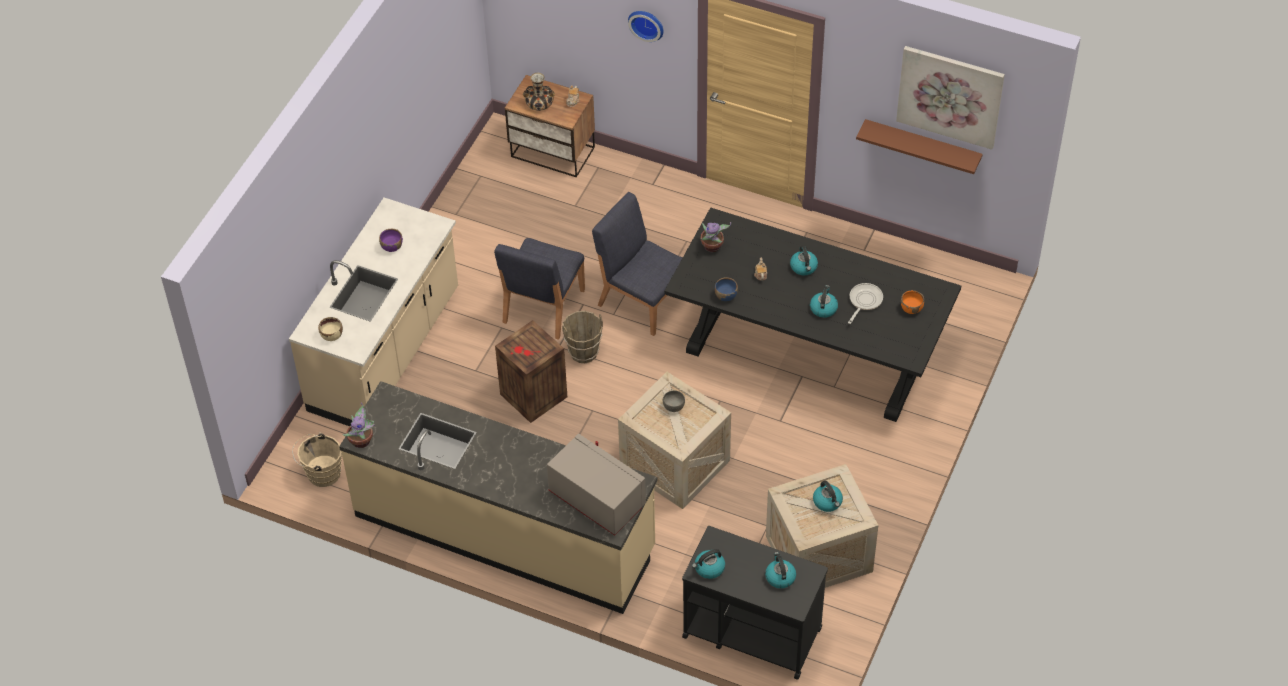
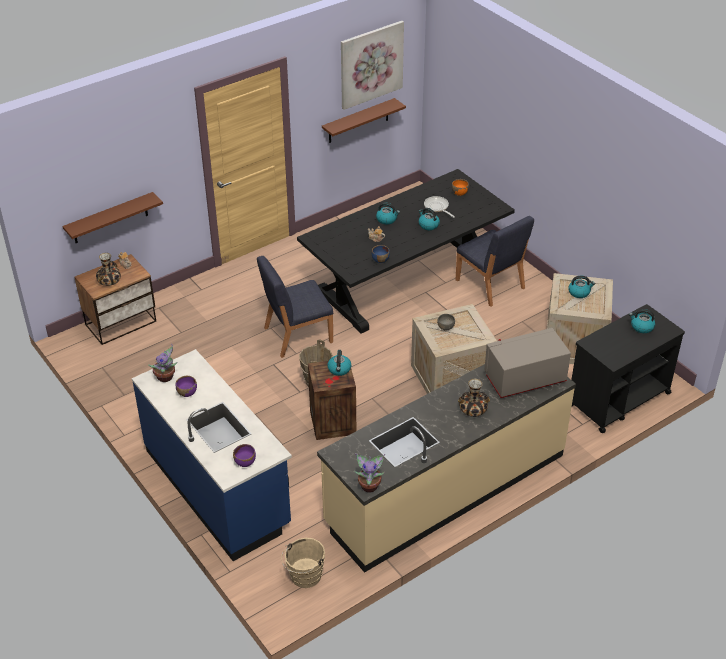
camera: 60 degrees left, 10 degrees down
beige counter [289,198,458,426] -> blue counter [132,349,292,561]
beige bowl [318,317,343,341] -> purple bowl [233,444,256,467]
blue chair [494,238,585,340] -> blue chair moved to [456,216,534,307]
wall clock [628,11,663,42] -> none
kettle [692,549,725,579] -> kettle moved to [327,350,351,376]
potted plant [700,222,731,253] -> potted plant moved to [148,343,177,382]
none -> brown shelf [63,192,163,243]
none -> vase [458,379,490,417]

